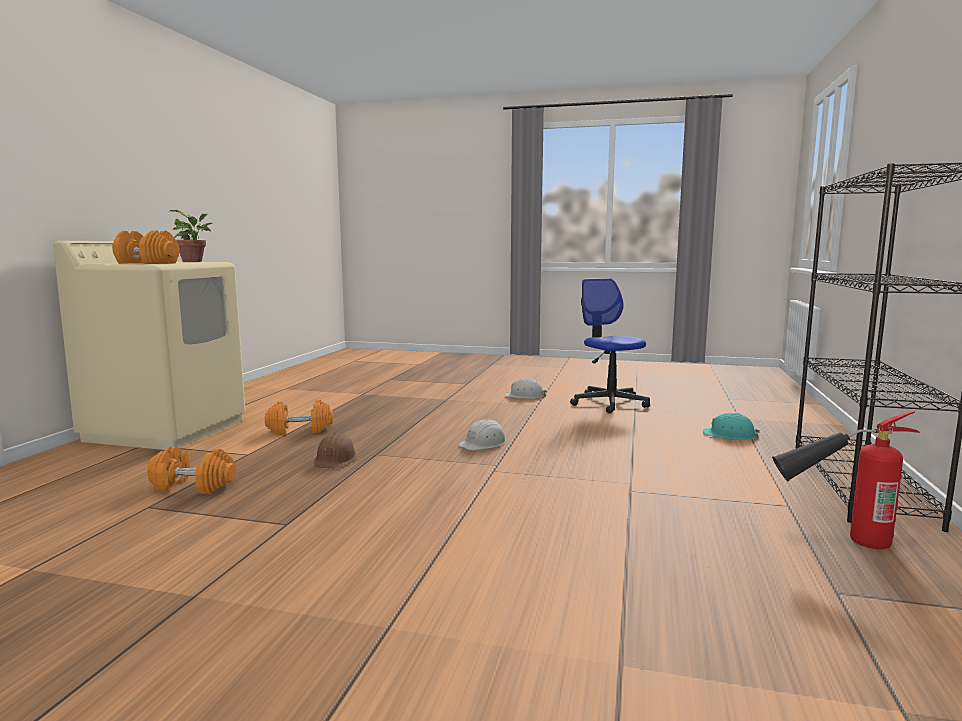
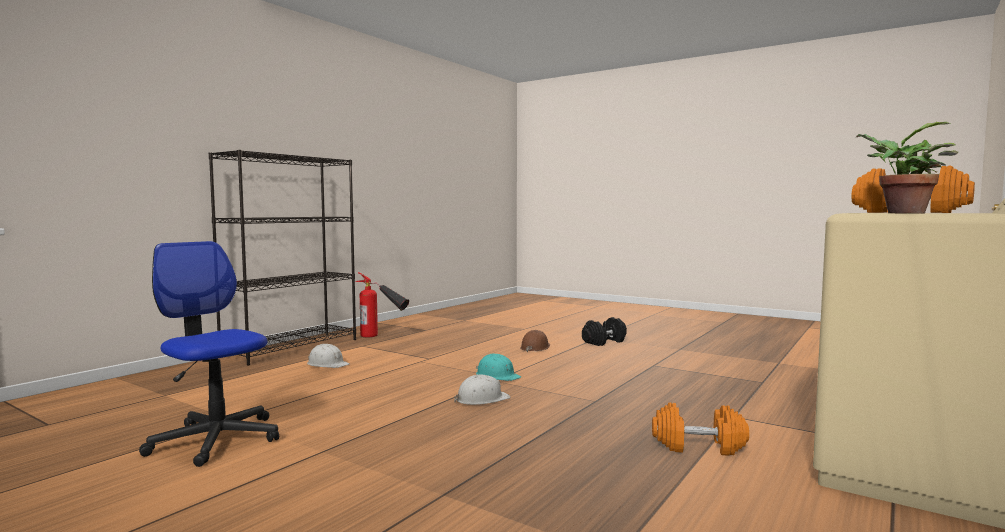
camera: 160 degrees left, 5 degrees down
orange dumbbell [147,447,236,494] -> none
brown hard hat [314,433,357,468] -> brown hard hat moved to [520,330,550,352]
white hard hat [505,378,547,399] -> white hard hat moved to [307,344,350,368]
office chair [570,278,650,413] -> office chair turned 135 degrees clockwise [139,241,279,467]
turquoise hard hat [703,413,760,440] -> turquoise hard hat moved to [476,354,521,381]
none -> black dumbbell [582,317,627,346]

